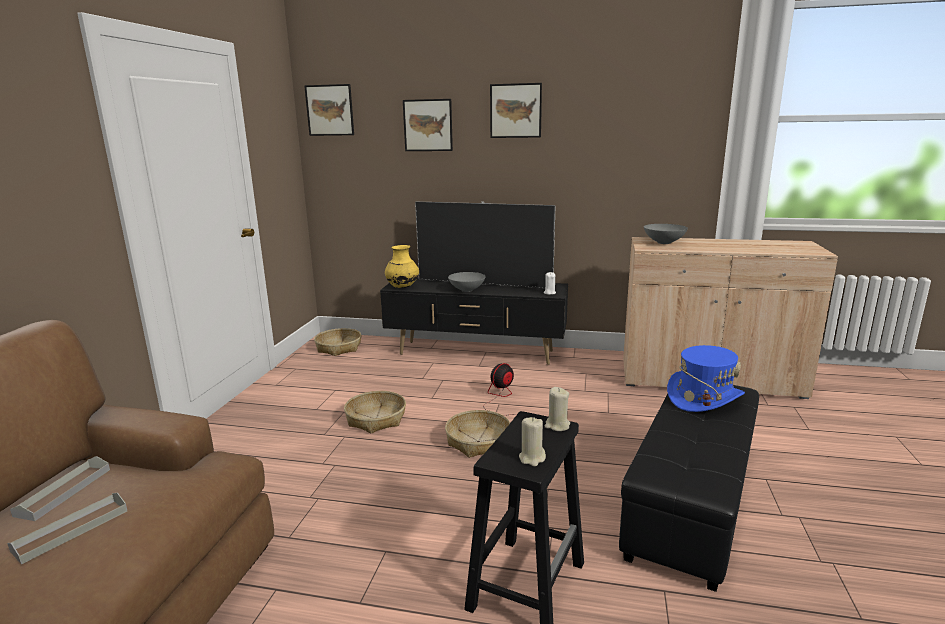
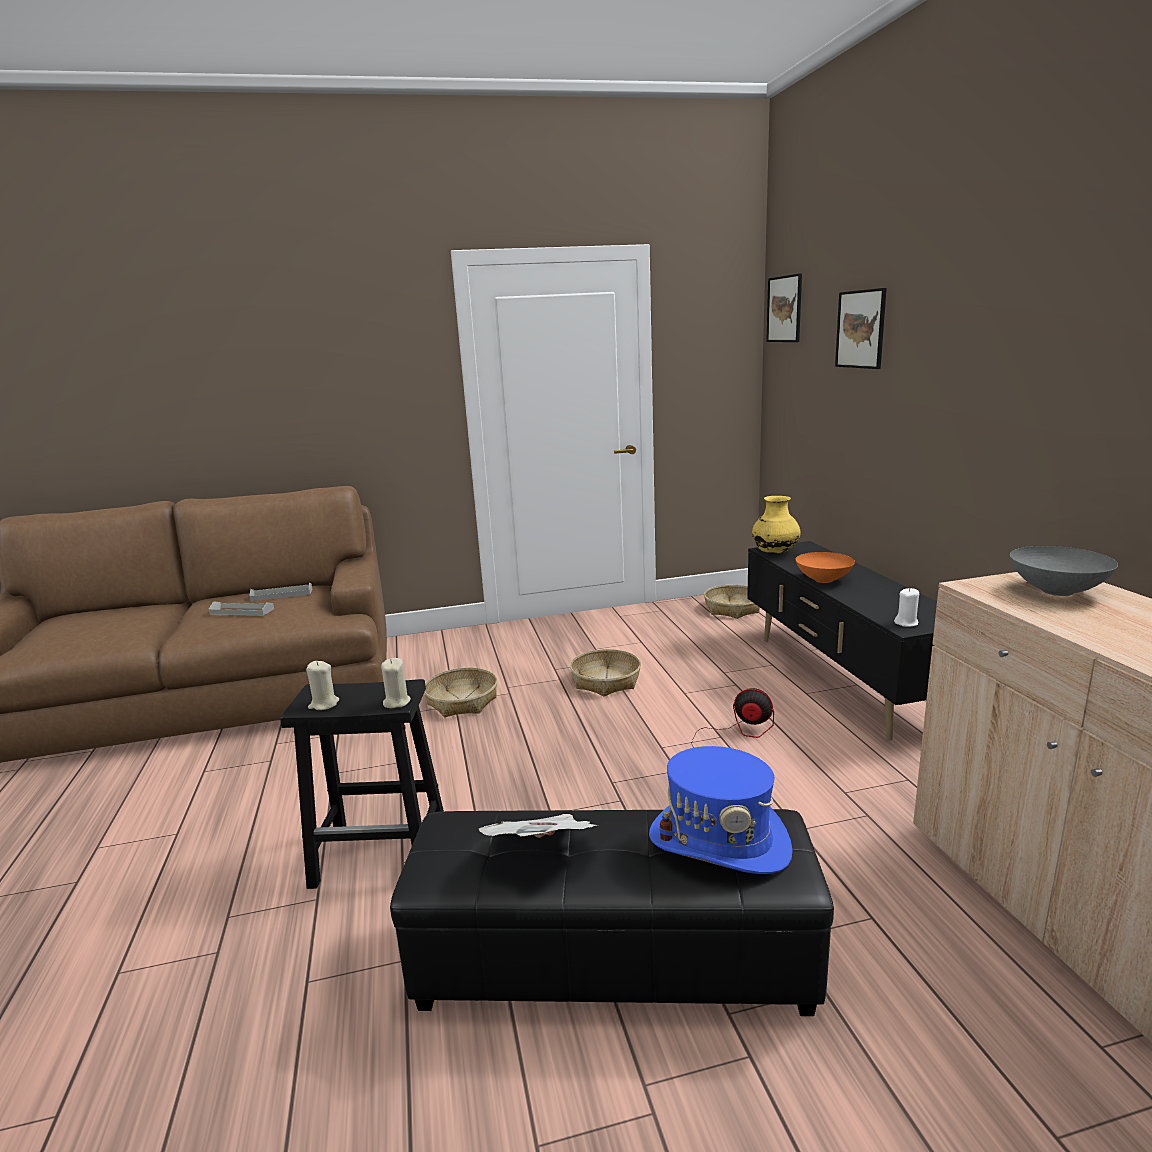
camera: 65 degrees right, 0 degrees up
television [415,201,556,288] -> none
basket [445,410,510,458] -> basket moved to [424,667,497,717]
grey bowl [448,272,486,292] -> orange bowl [795,552,855,583]
picture [490,83,542,138] -> none
none -> newspaper [479,814,598,838]

